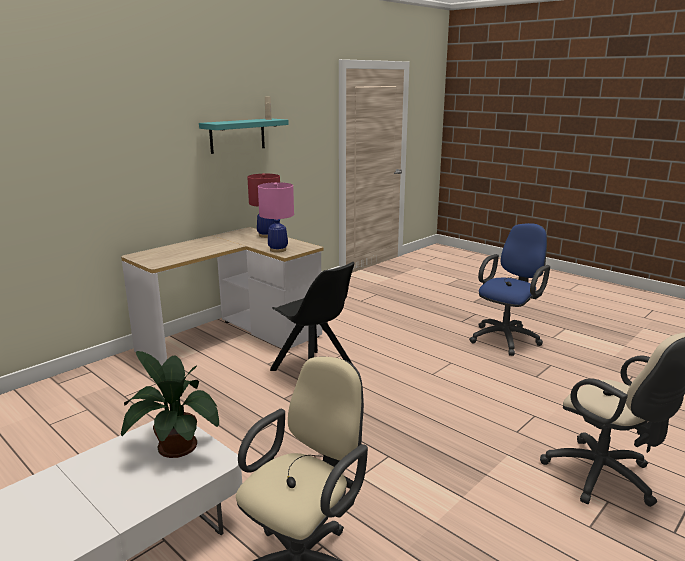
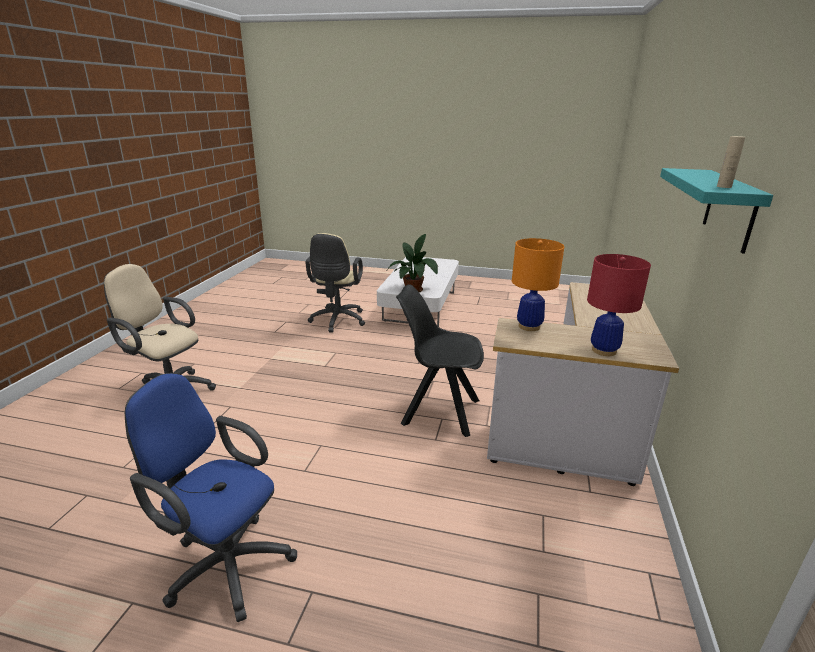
camera: 150 degrees right, 5 degrees up
pink table lamp [258,182,294,253] -> orange table lamp [512,238,564,331]
blue office chair [469,223,550,356] -> blue office chair turned 105 degrees clockwise [125,373,297,622]

